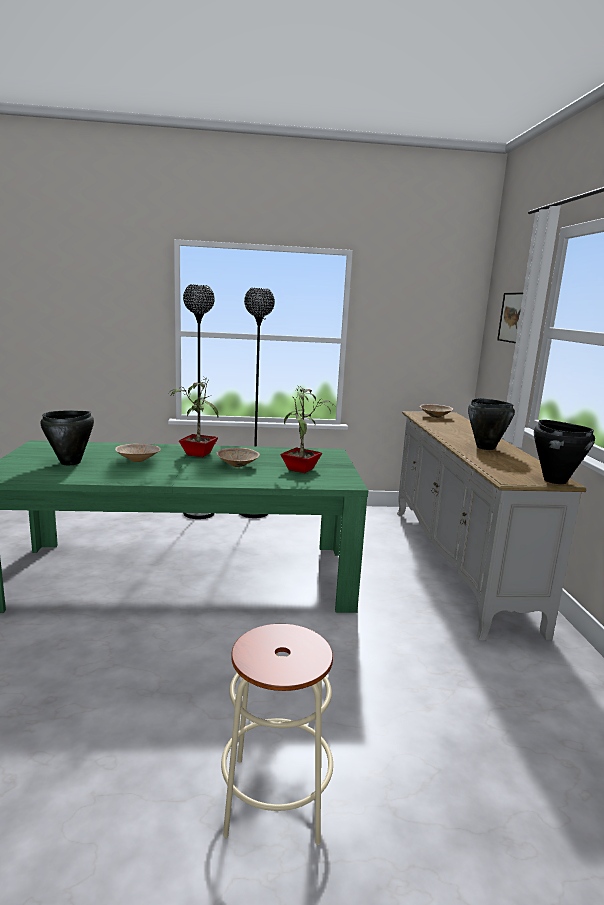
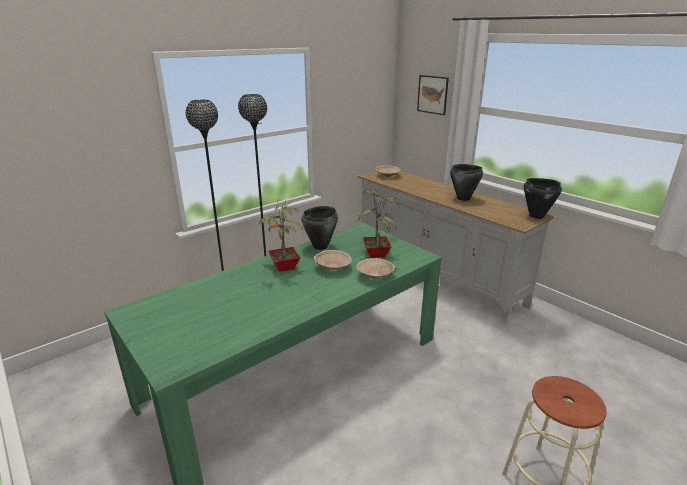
camera: 35 degrees left, 10 degrees up
black cooking pot [40,411,94,465] -> black cooking pot moved to [301,206,338,250]
beige bowl [115,444,161,462] -> beige bowl moved to [357,258,395,279]

